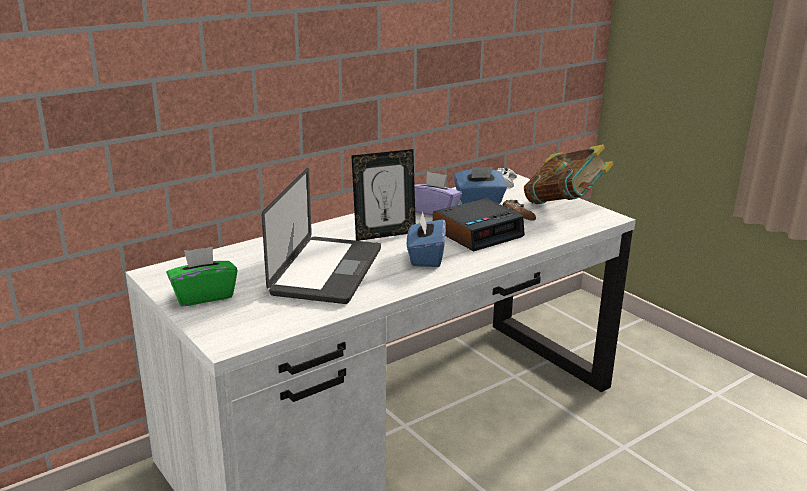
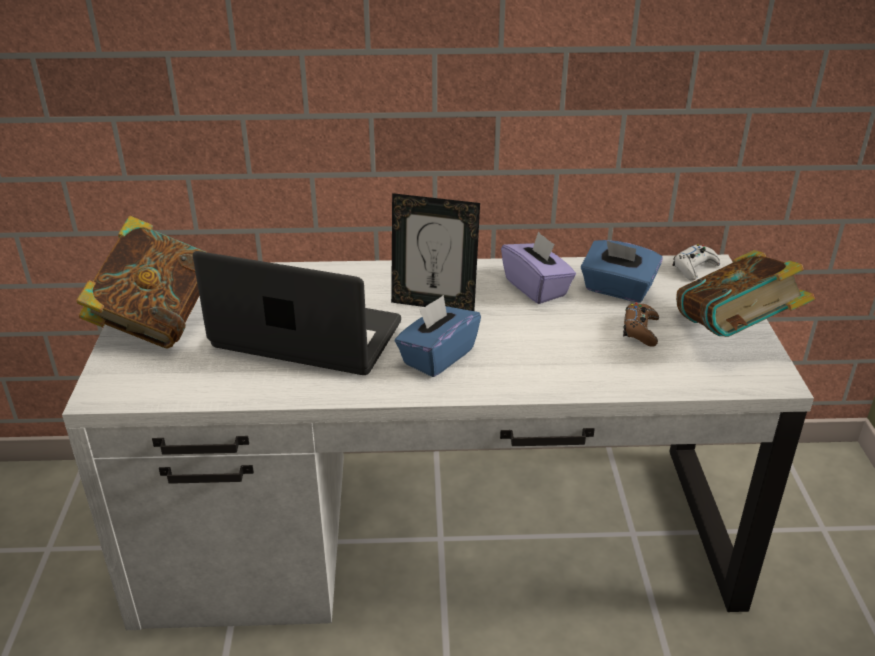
camera: 35 degrees right, 10 degrees up
green tissue box [167,246,237,307] -> book [76,216,208,348]
laptop [262,168,381,304] -> laptop turned 120 degrees counterclockwise [193,251,401,375]
alarm clock [433,198,525,251] -> none

